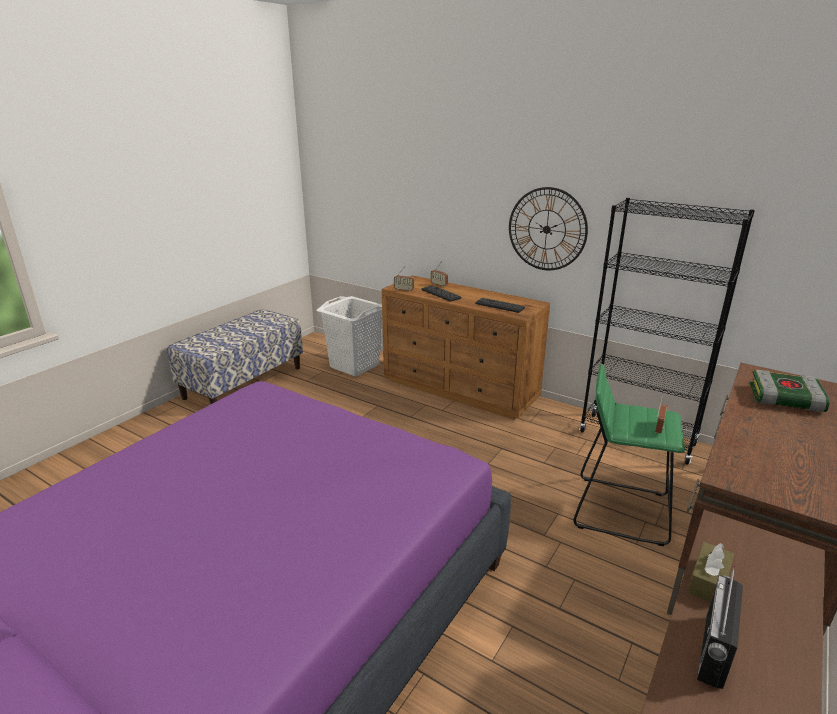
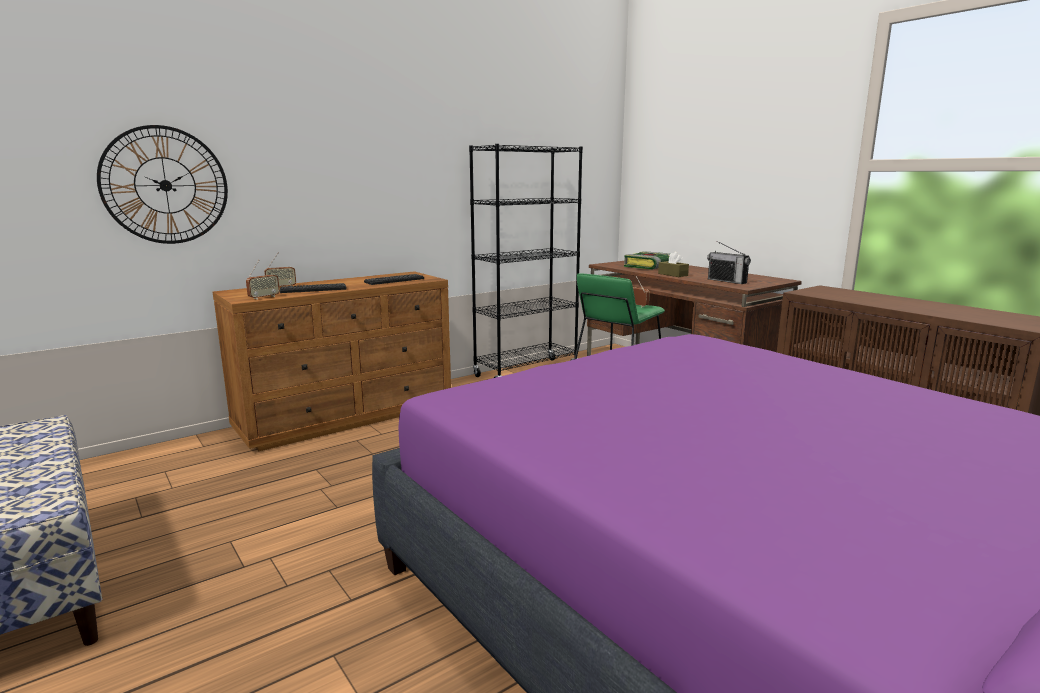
camera: 70 degrees left, 10 degrees down
white laundry basket [317,296,382,376] -> none
wall clock [509,187,588,270] -> wall clock moved to [97,125,228,244]
brown tissue box [687,542,734,603] -> brown tissue box moved to [658,252,689,277]
radio [697,565,743,689] -> radio moved to [707,241,751,284]

